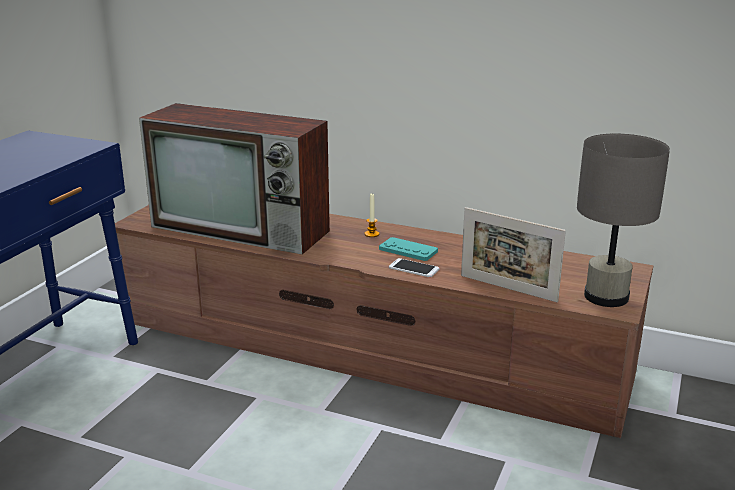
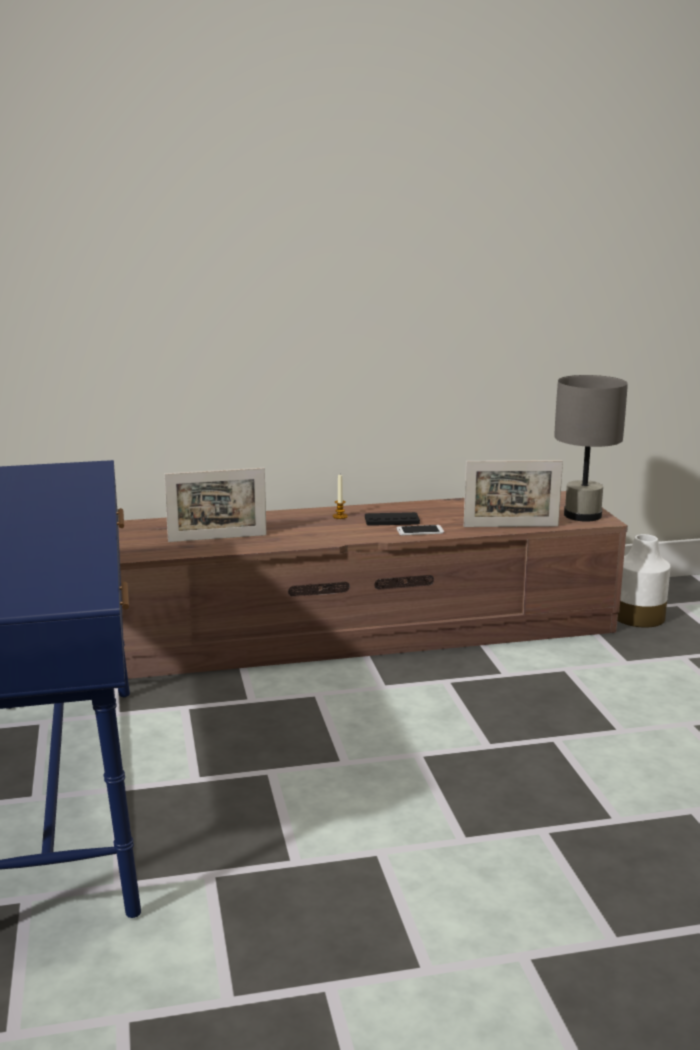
camera: 35 degrees left, 5 degrees down
television [139,103,330,255] -> picture frame [164,468,267,542]
turquoise game controller [379,237,438,261] -> black game controller [365,512,420,526]
none -> white vase [617,534,671,628]

